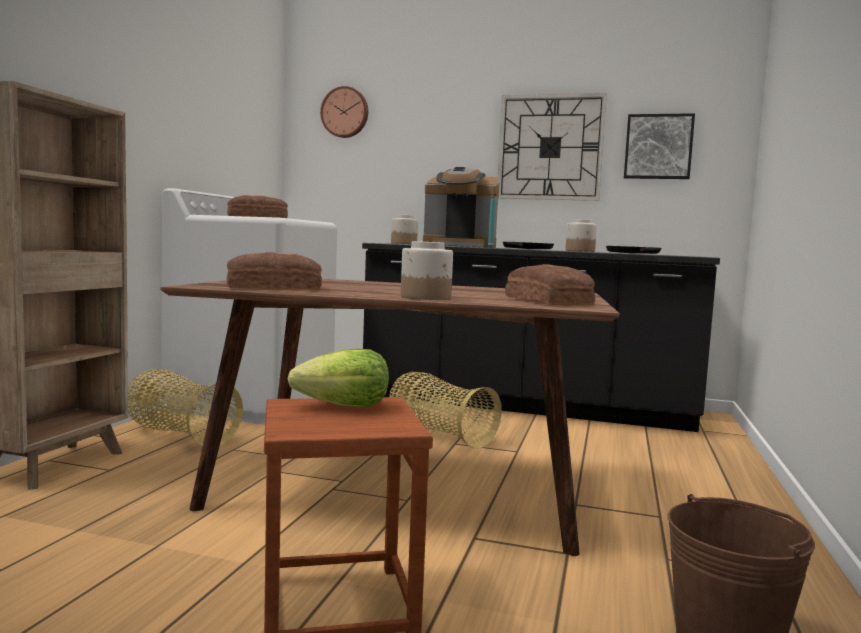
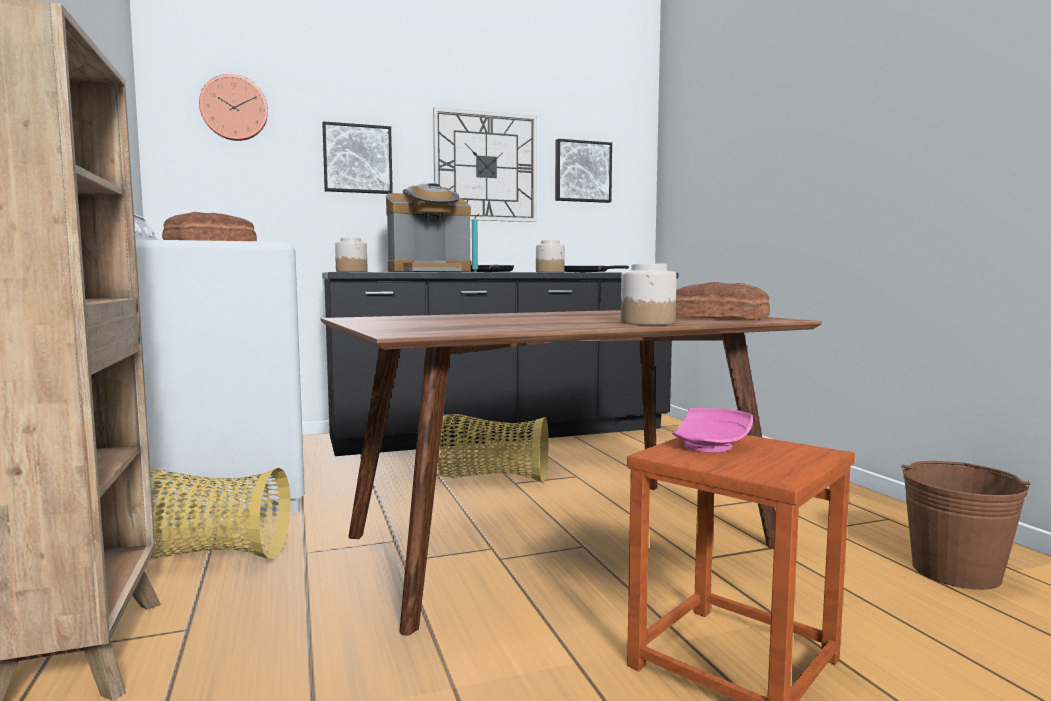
camera: 35 degrees left, 0 degrees up
bread [227,252,322,290] -> none
lettuce [287,349,389,407] -> pink plate [672,408,753,453]
none -> picture [322,121,393,194]

